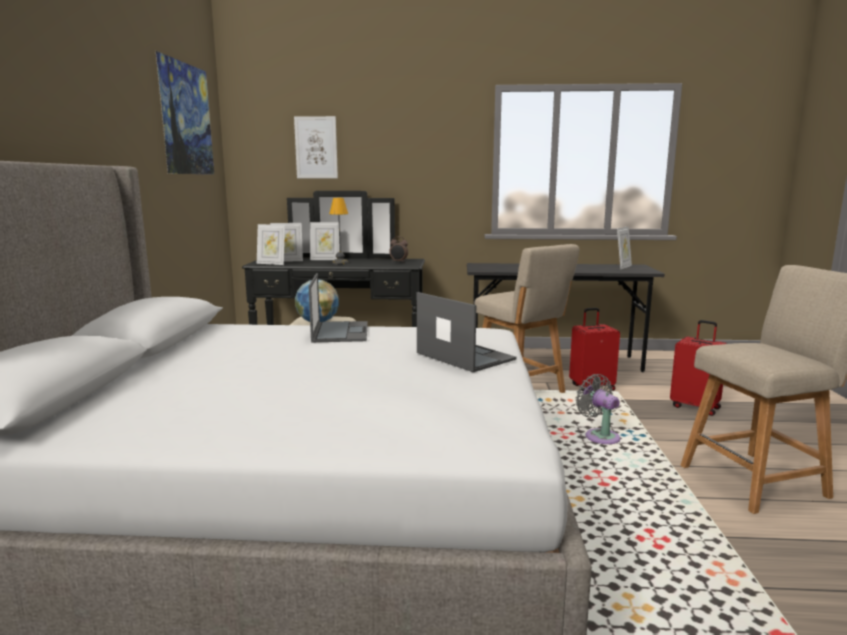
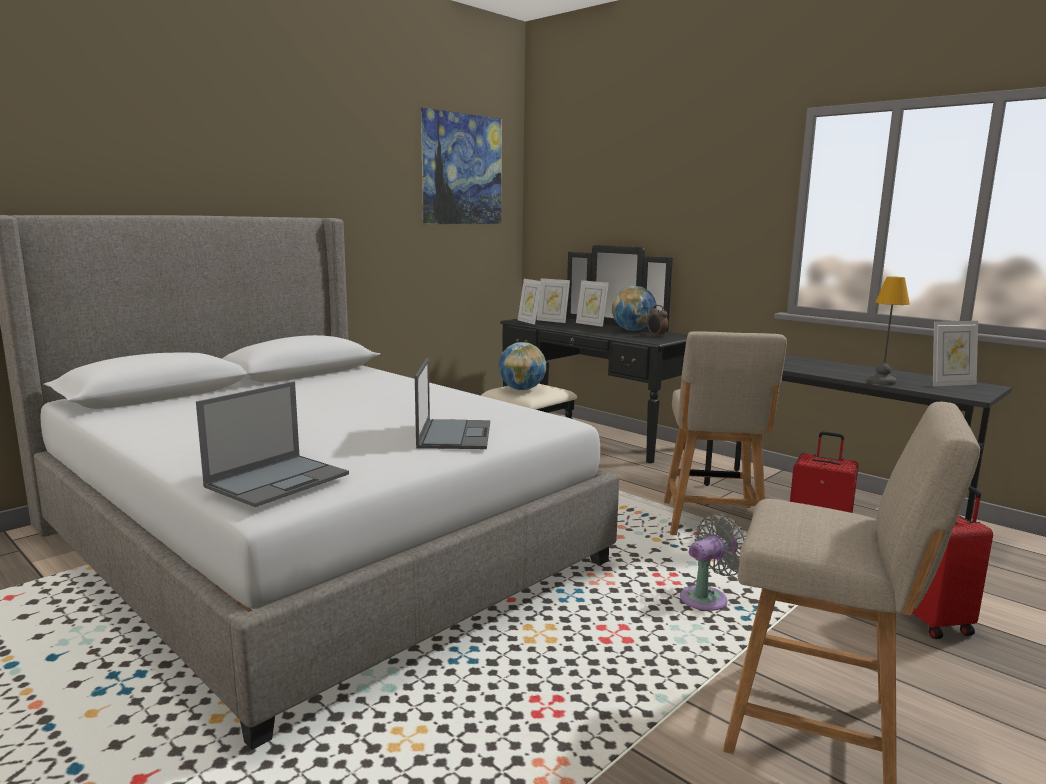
camera: 40 degrees right, 0 degrees up
picture [294,116,338,178] -> none
laptop [308,273,368,342] -> laptop moved to [196,381,349,507]
table lamp [329,198,349,265] -> table lamp moved to [868,276,910,385]
grey fan [575,374,620,444] -> grey fan turned 45 degrees clockwise [680,513,746,611]
none -> globe [612,286,657,331]

